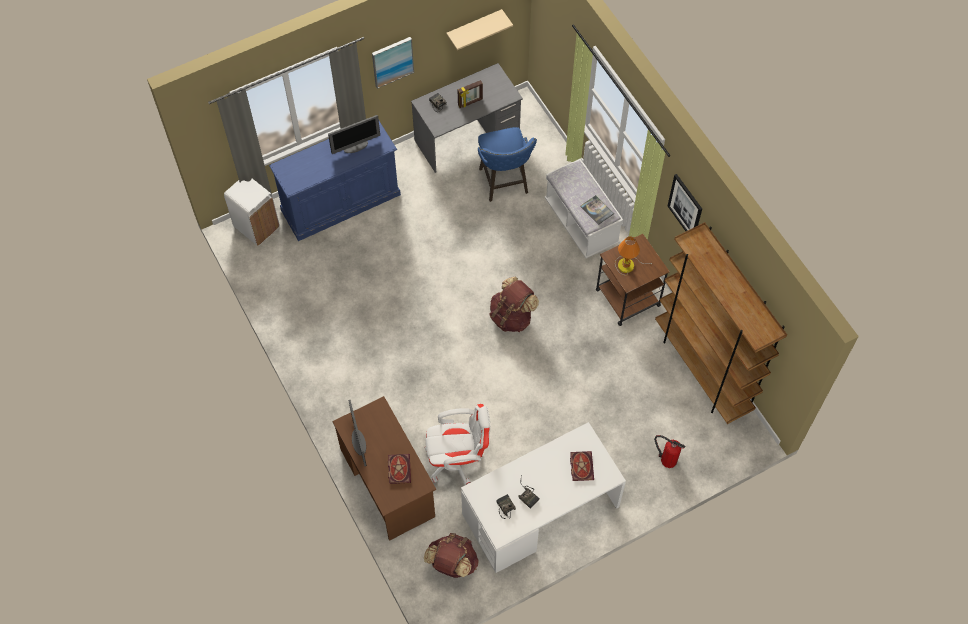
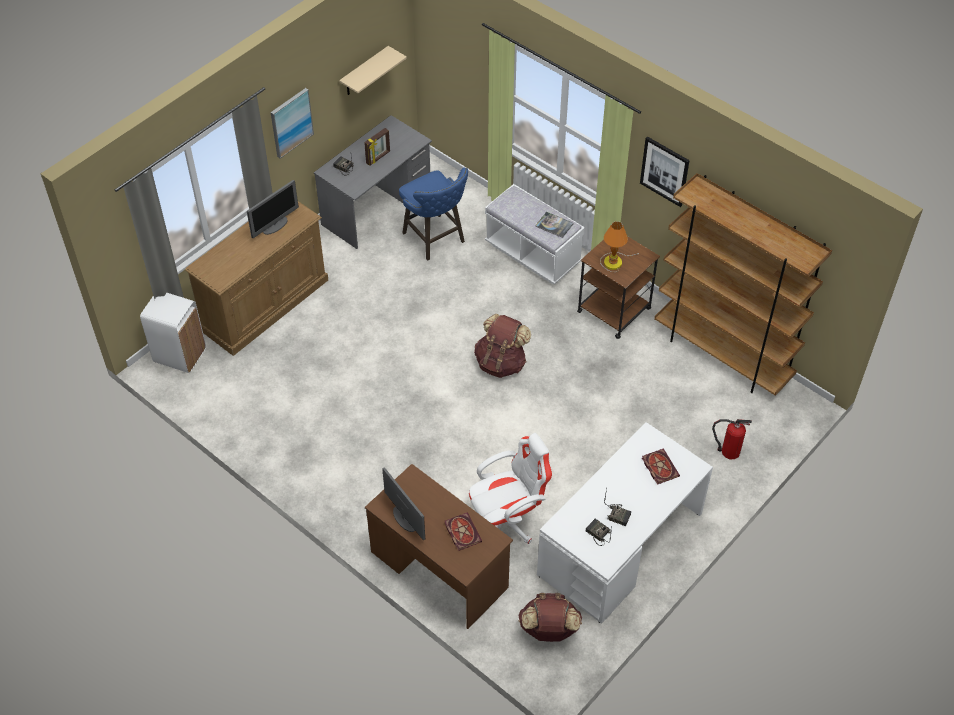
camera: 20 degrees left, 10 degrees down
blue cabinet [269,121,401,241] -> brown cabinet [185,201,328,356]

